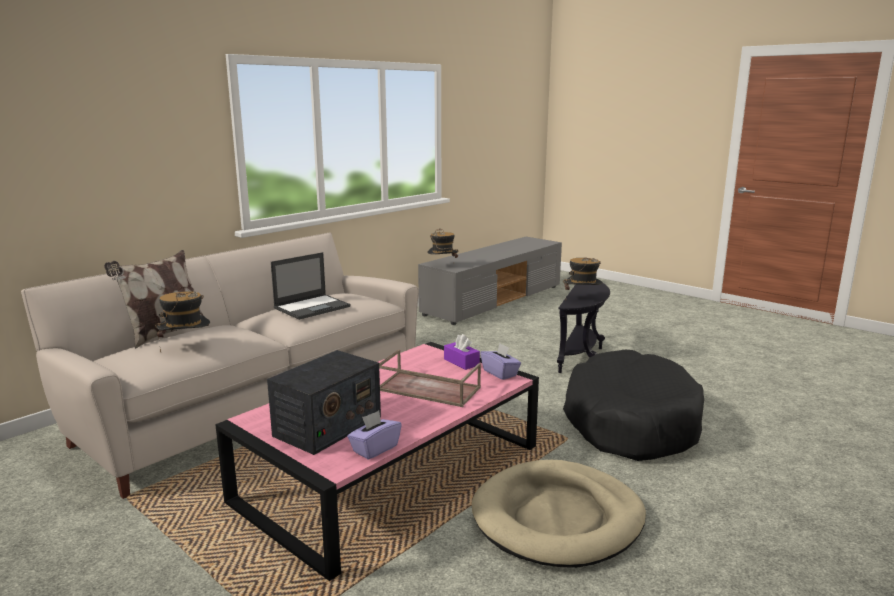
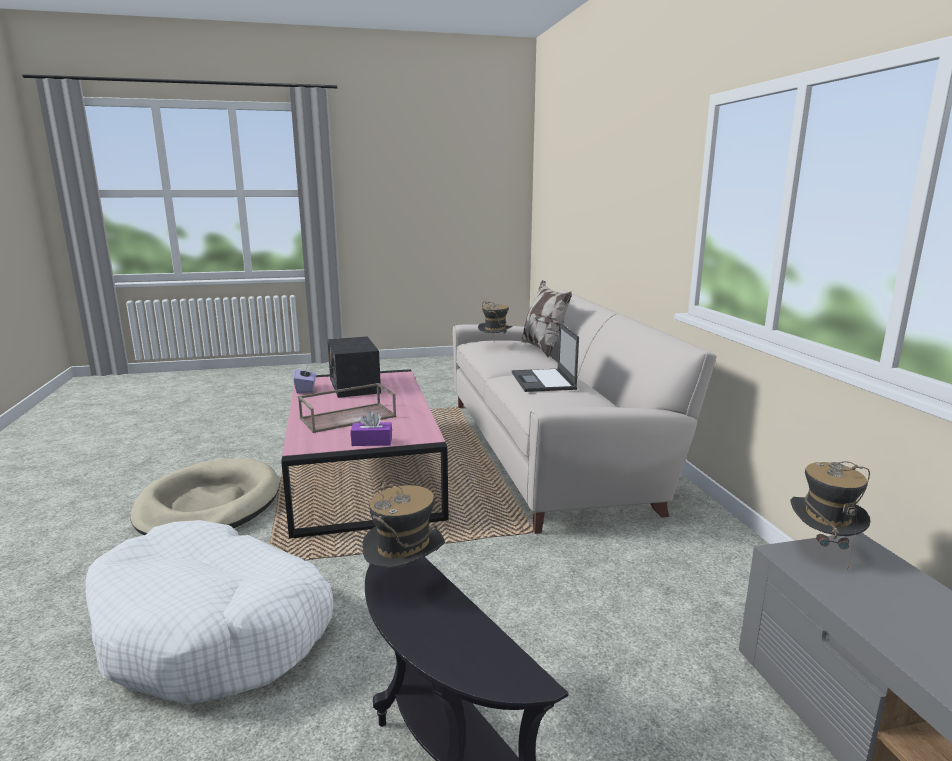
camera: 125 degrees right, 0 degrees up
purple tissue box [480,343,521,380] -> none
black dog bed [563,350,704,461] -> white dog bed [85,520,333,705]

